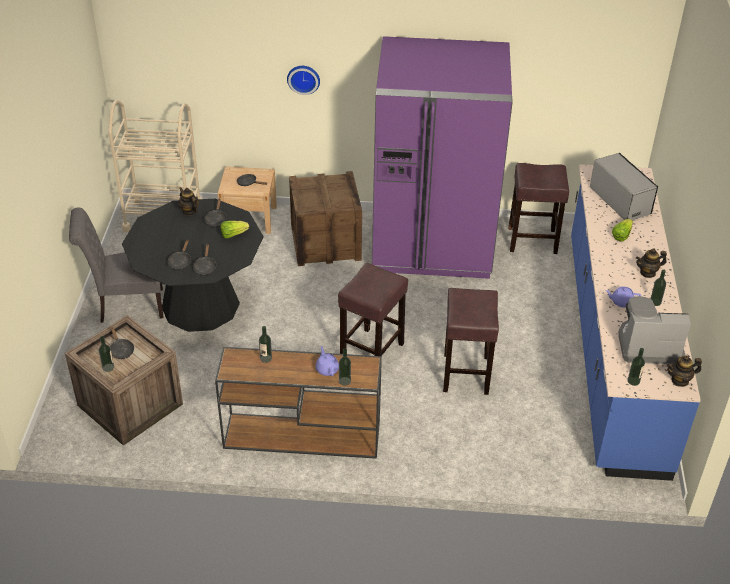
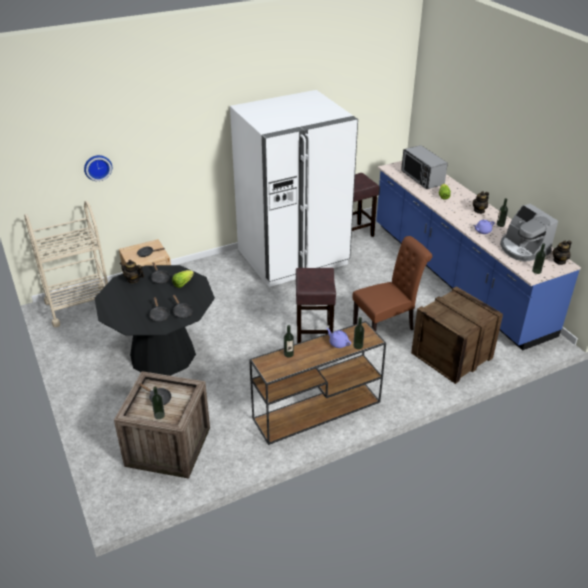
camera: 30 degrees left, 5 degrees down
grey chair [69,207,163,323] -> none
wall clock [287,66,320,95] -> wall clock moved to [84,155,112,181]
crate [289,171,362,266] -> crate moved to [411,286,503,384]
purple fridge [372,36,513,279] -> white fridge [230,90,358,287]
brown stool [443,288,499,395] -> brown chair [352,236,432,331]
microwave [590,153,658,220] -> microwave turned 150 degrees counterclockwise [401,145,448,189]
coffee machine [618,296,691,364] -> coffee machine turned 90 degrees counterclockwise [500,204,558,261]

